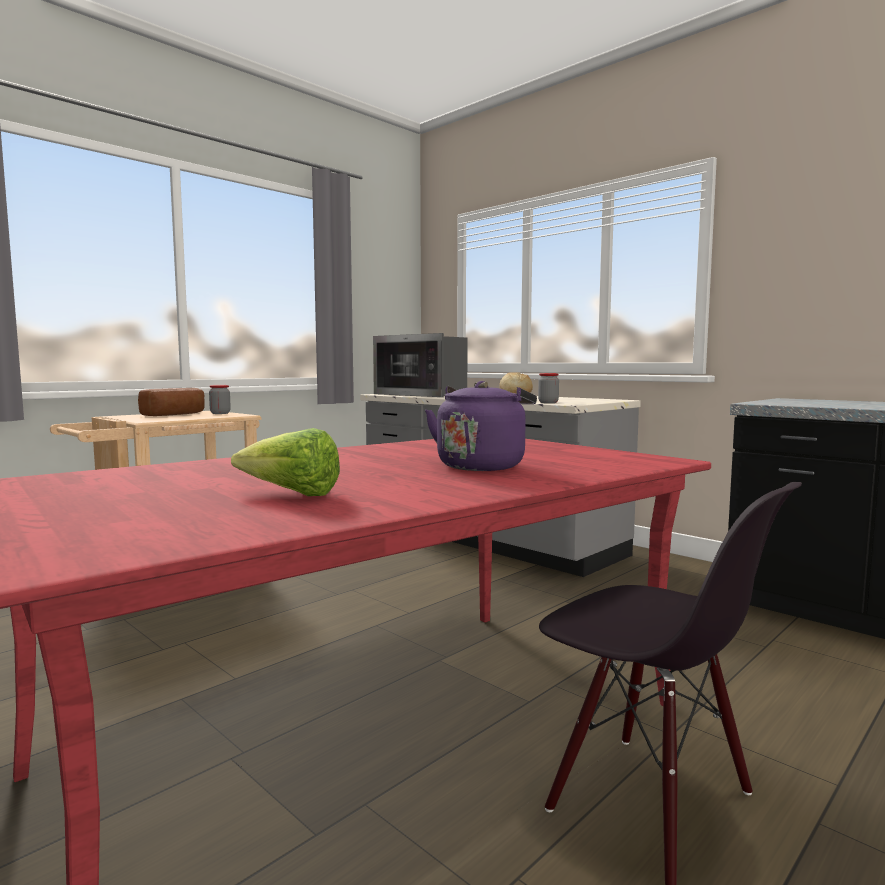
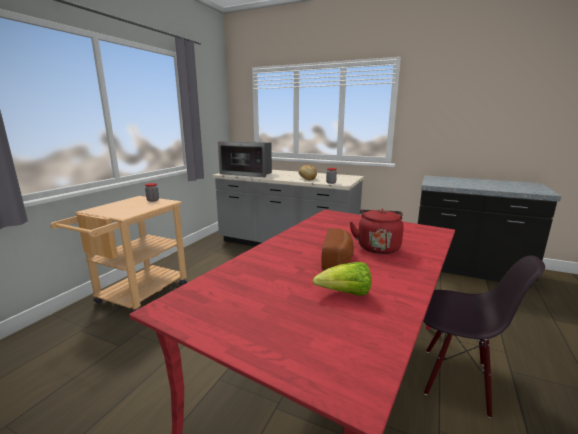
camera: 20 degrees left, 10 degrees up
bread [138,388,205,416] -> bread moved to [321,228,354,270]
purple kettle [425,381,537,471] -> red kettle [350,209,404,254]

